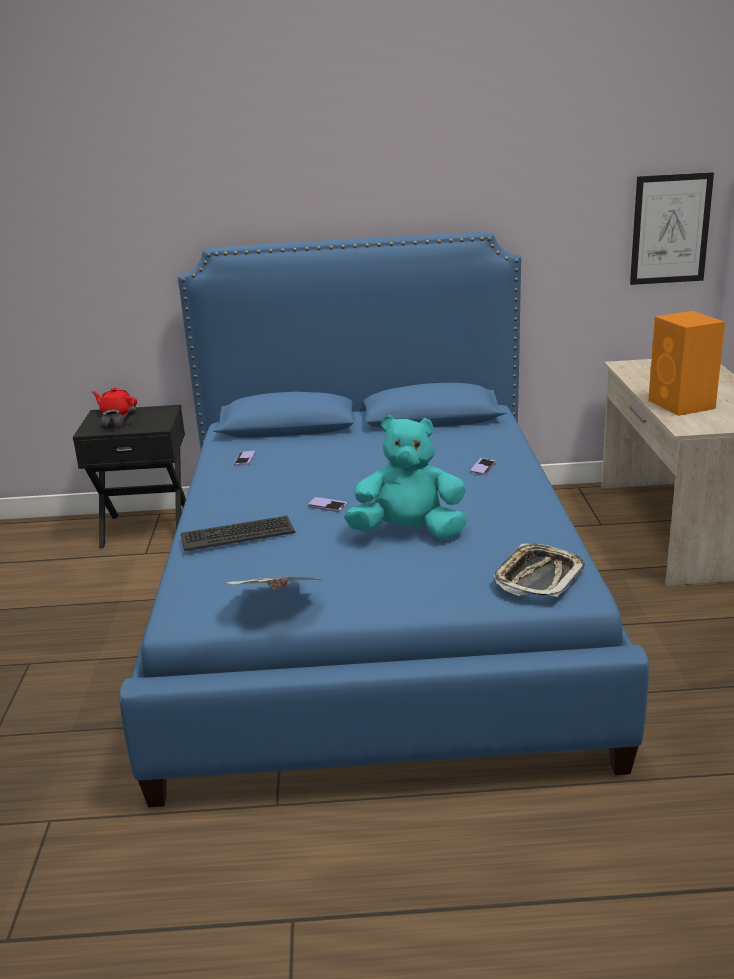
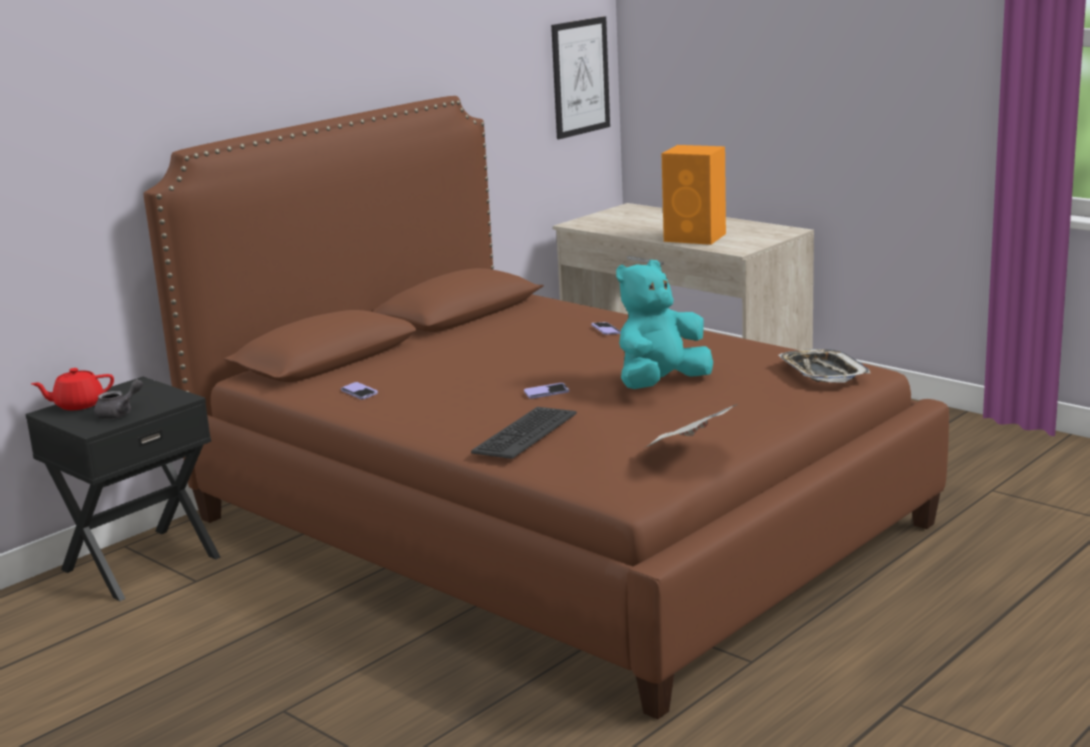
camera: 45 degrees left, 5 degrees down
blue bed [119,232,649,808] -> brown bed [144,96,949,720]

